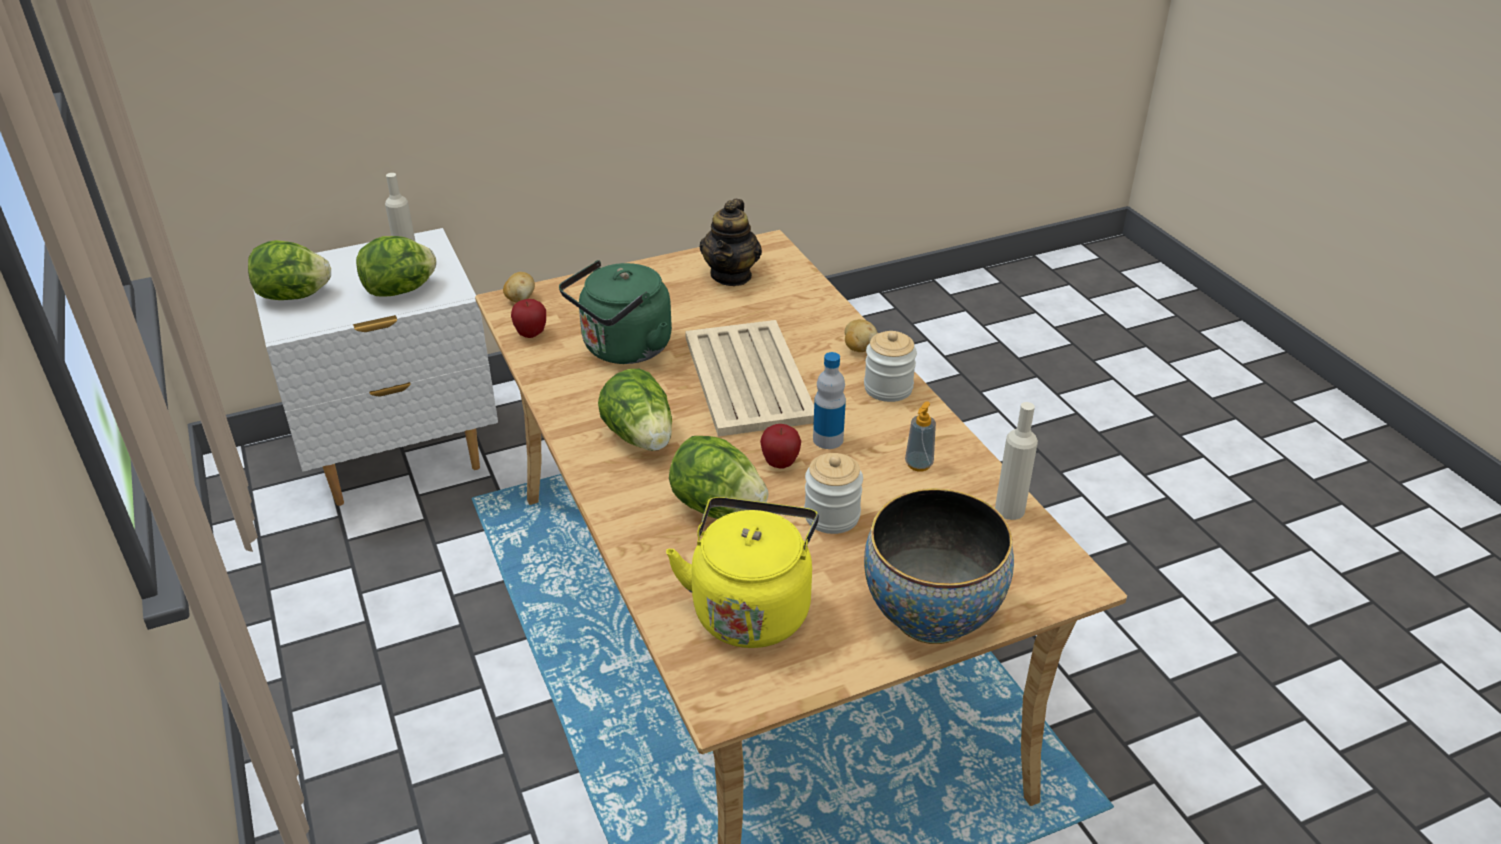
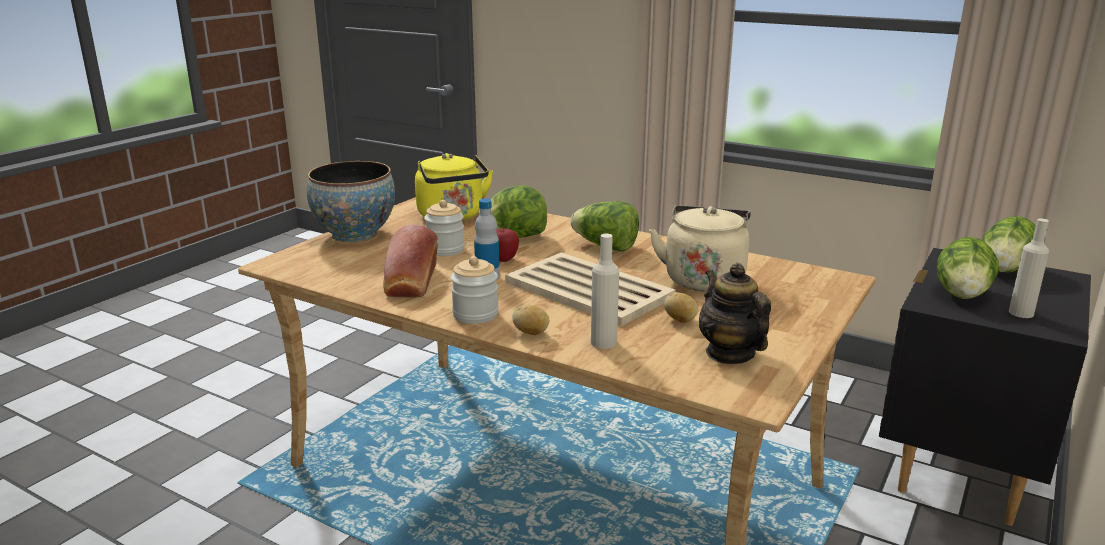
camera: 145 degrees right, 15 degrees down
white nightstand [253,228,498,506] -> black nightstand [879,248,1091,526]
potato [503,272,535,302] -> potato moved to [664,292,699,323]
apple [511,299,546,338] -> none
green kettle [559,260,672,364] -> beige kettle [649,205,751,292]
soap dispenser [905,401,936,472] -> bread [383,225,438,297]
beige bottle [995,402,1038,520] -> beige bottle moved to [591,234,619,349]

